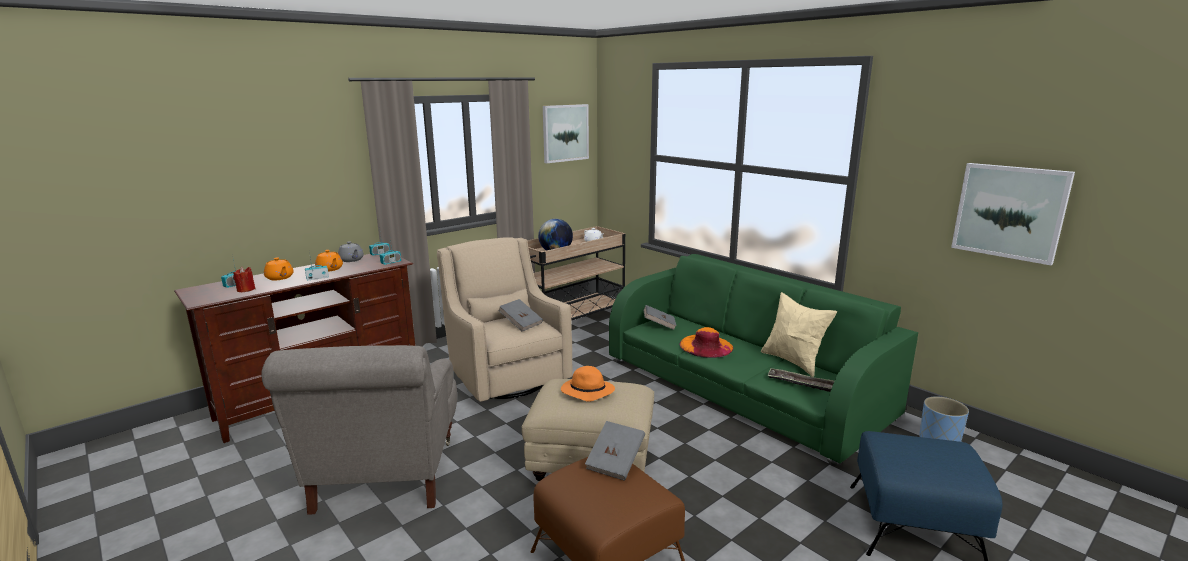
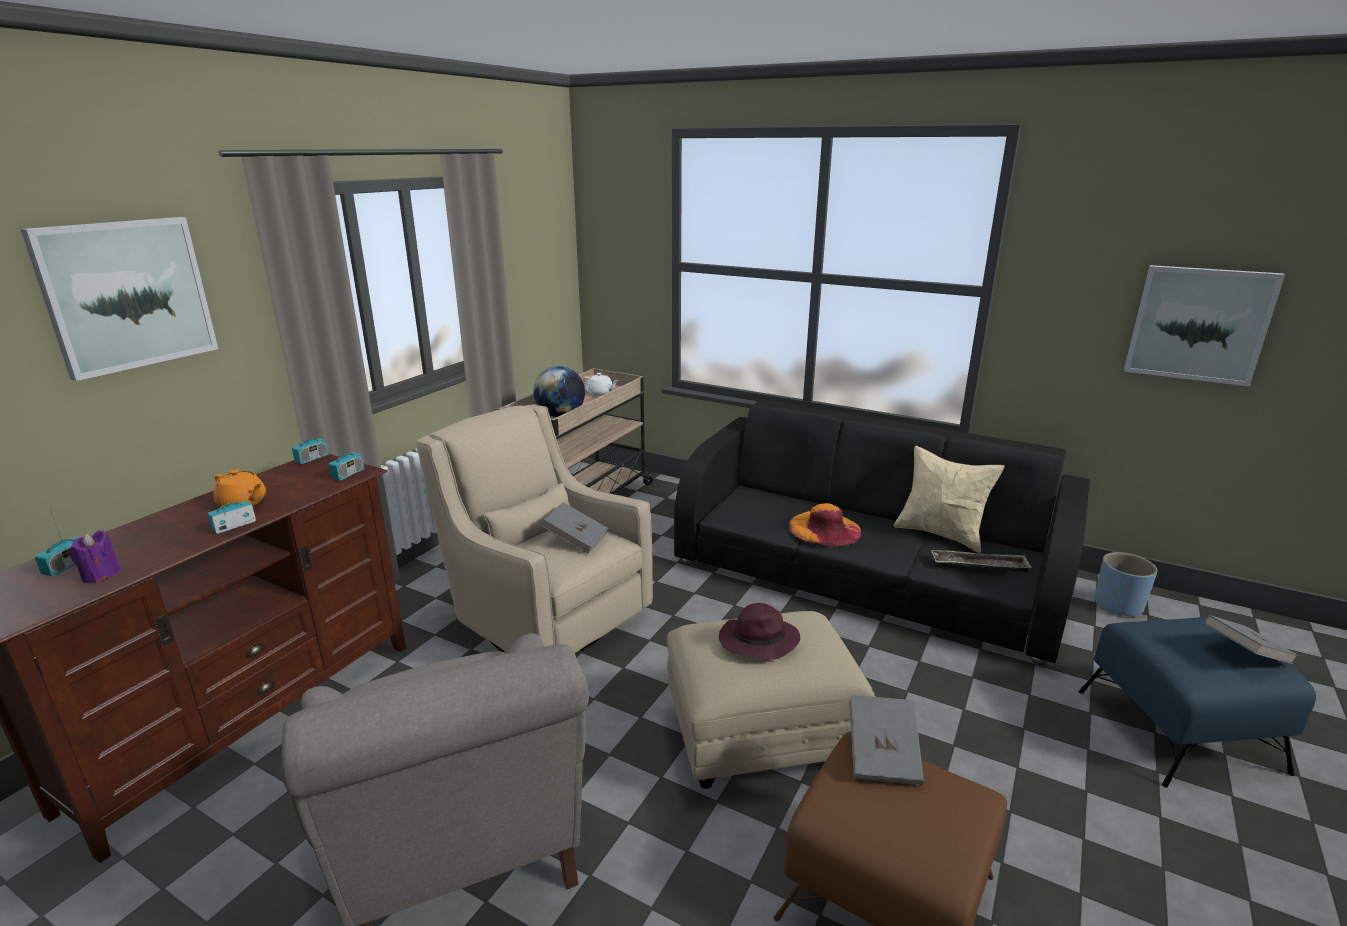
camera: 20 degrees left, 5 degrees up
red candle [233,267,256,293] -> purple candle [70,530,121,583]
orange teapot [264,257,294,280] -> none
grey teapot [338,241,364,262] -> none
picture [543,104,589,163] -> picture moved to [21,217,218,381]
orange hat [561,366,615,402] -> purple hat [719,603,800,660]
green sofa [609,254,918,466] -> black sofa [674,399,1090,666]
grey book [644,305,677,330] -> grey book moved to [1204,615,1298,664]

